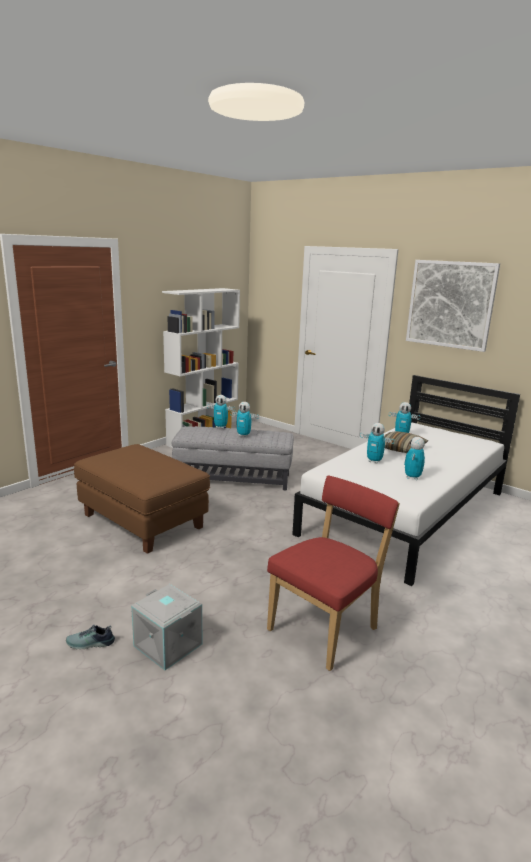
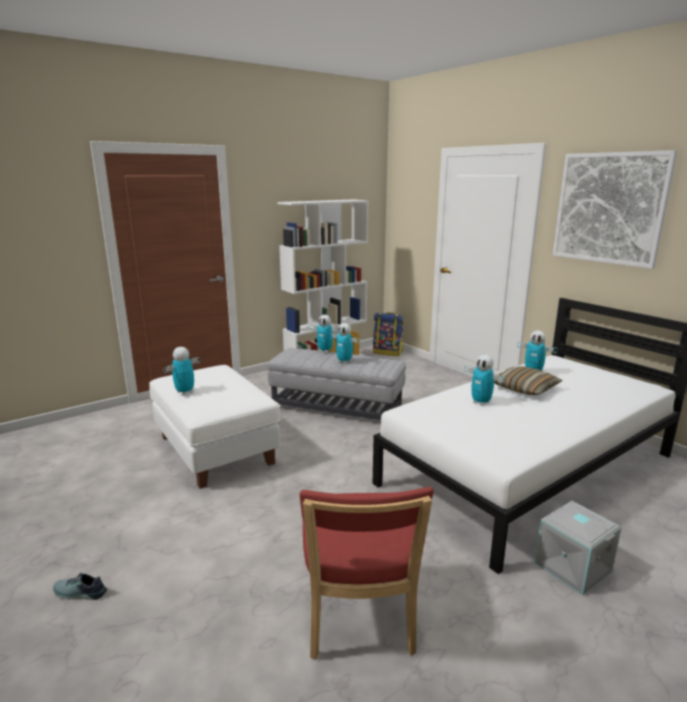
camera: 15 degrees right, 0 degrees up
brown ottoman [74,444,210,554] -> white ottoman [149,365,281,489]
grey storage box [131,584,202,670] -> grey storage box moved to [534,501,622,595]
red chair [267,476,400,671] -> red chair turned 120 degrees clockwise [300,487,434,659]
toy robot [404,437,425,480] -> toy robot moved to [163,347,200,395]
none -> backpack [373,312,403,356]

